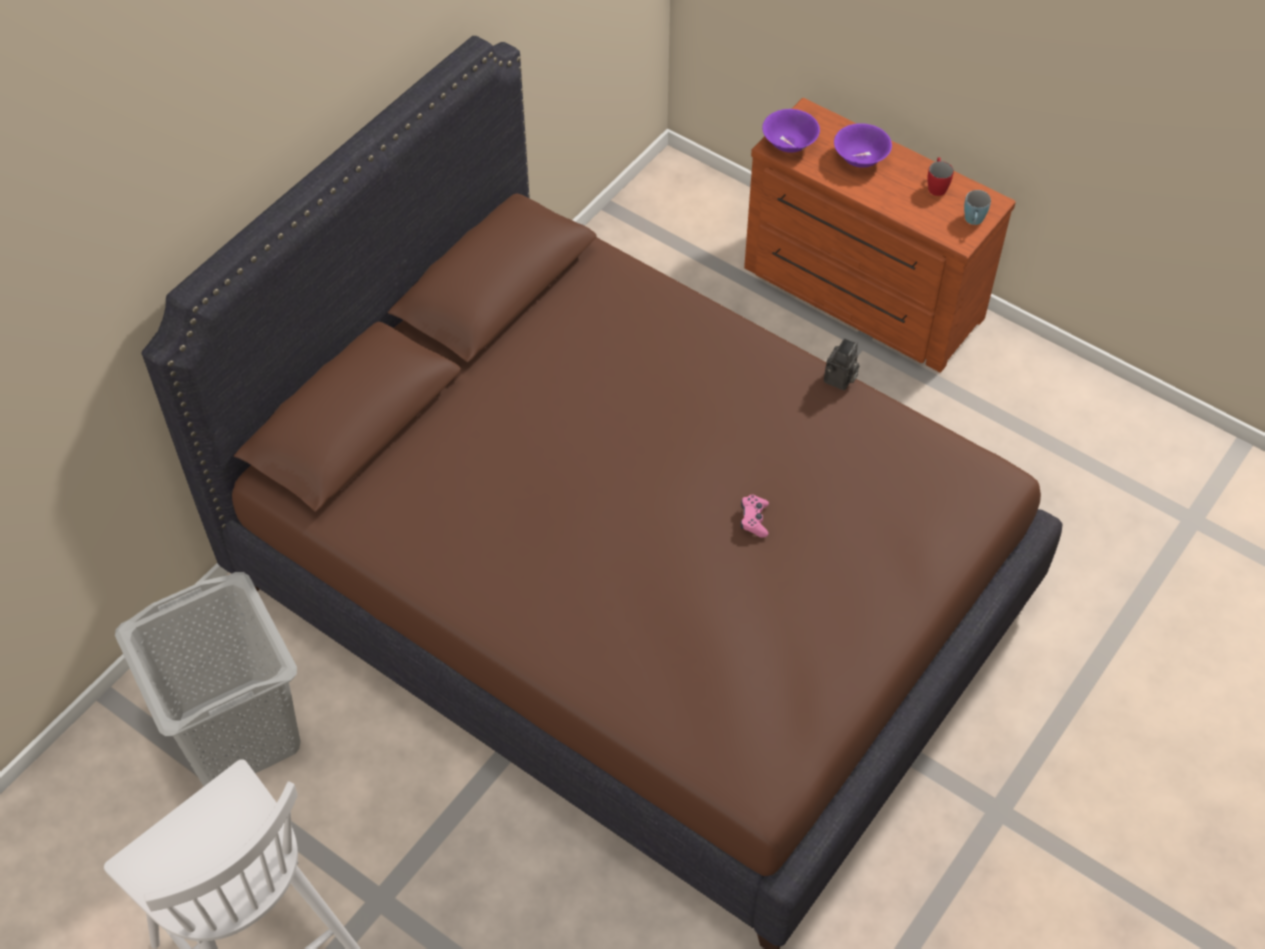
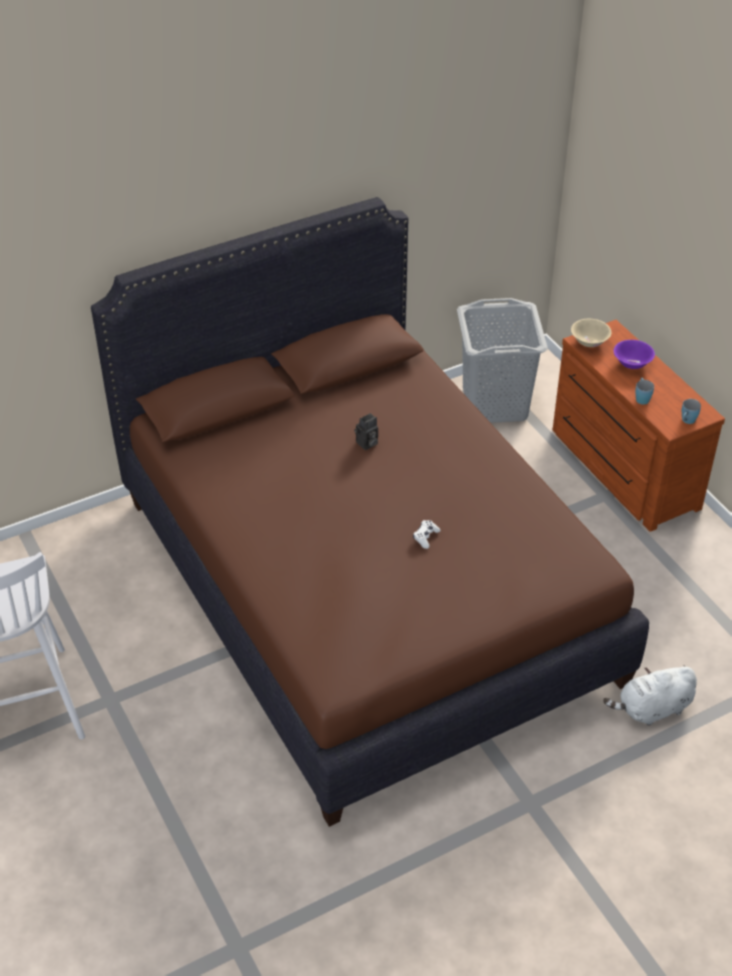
camera: 25 degrees right, 10 degrees down
grey laundry basket [115,572,301,786] -> grey laundry basket moved to [457,298,548,423]
pink game controller [741,494,769,538] -> white game controller [413,520,441,549]
purple bowl [762,109,820,153] -> beige bowl [571,319,611,347]
camera [824,338,859,390] -> camera moved to [354,413,378,450]
red mug [927,157,954,196] -> none
none -> white plush toy [603,665,697,726]
none -> blue mug [635,378,654,405]

